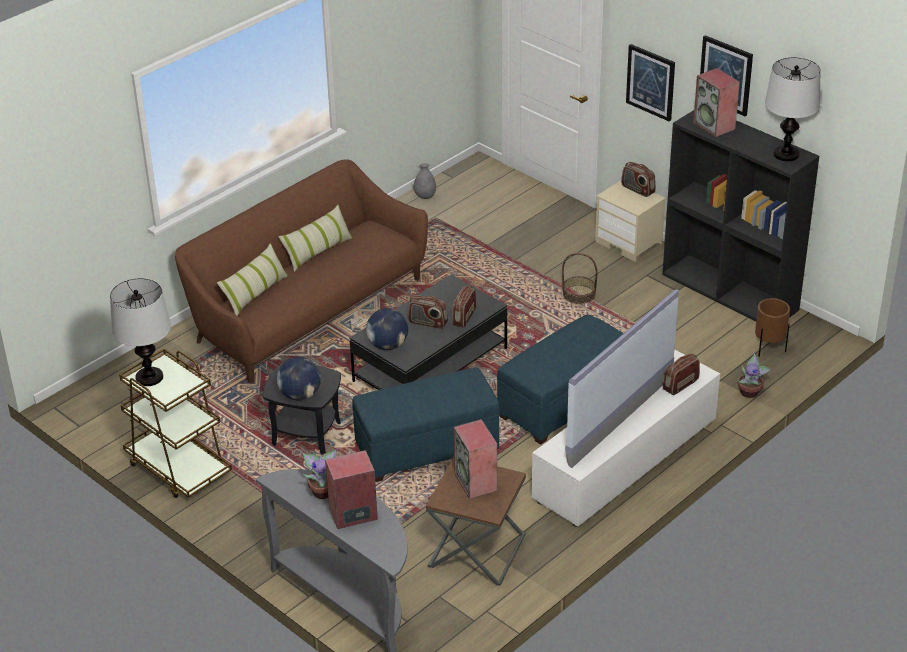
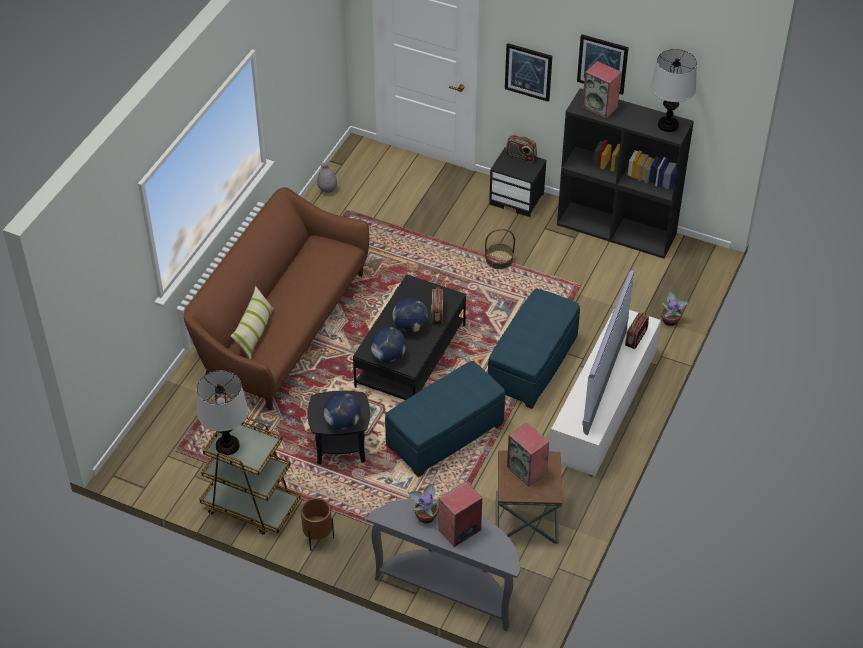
camera: 20 degrees left, 10 degrees up
pillow [278,205,353,272] -> none
radio [408,295,448,329] -> globe [393,297,428,333]
beige nightstand [595,181,666,262] -> black nightstand [489,147,546,217]
brown planter [755,298,790,357] -> brown planter moved to [301,498,334,551]

